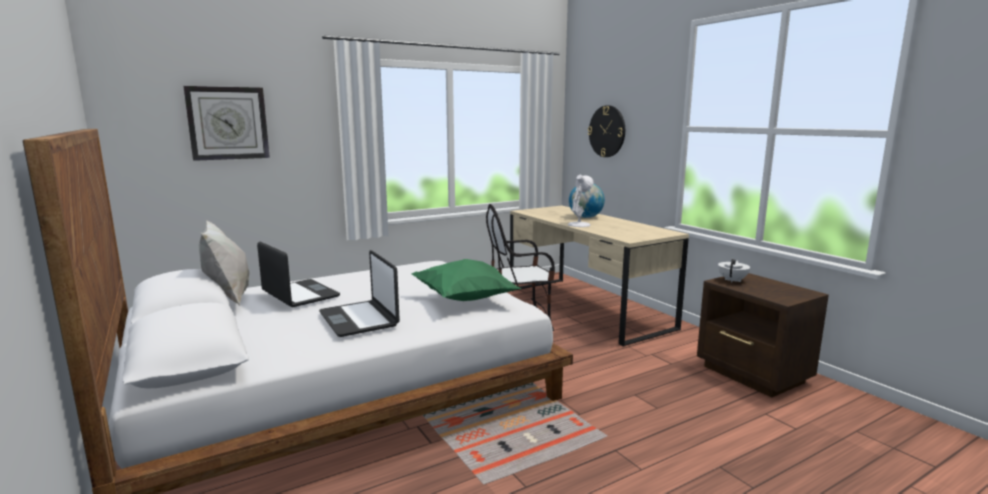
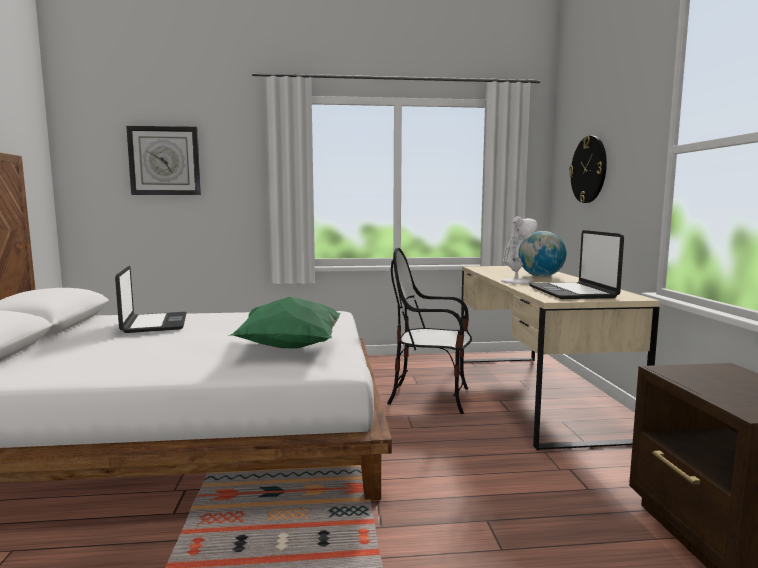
camera: 25 degrees right, 5 degrees down
white pillow [199,221,249,305] -> none
laptop [319,250,400,337] -> laptop moved to [529,230,624,299]
white teapot [718,259,750,283] -> none

